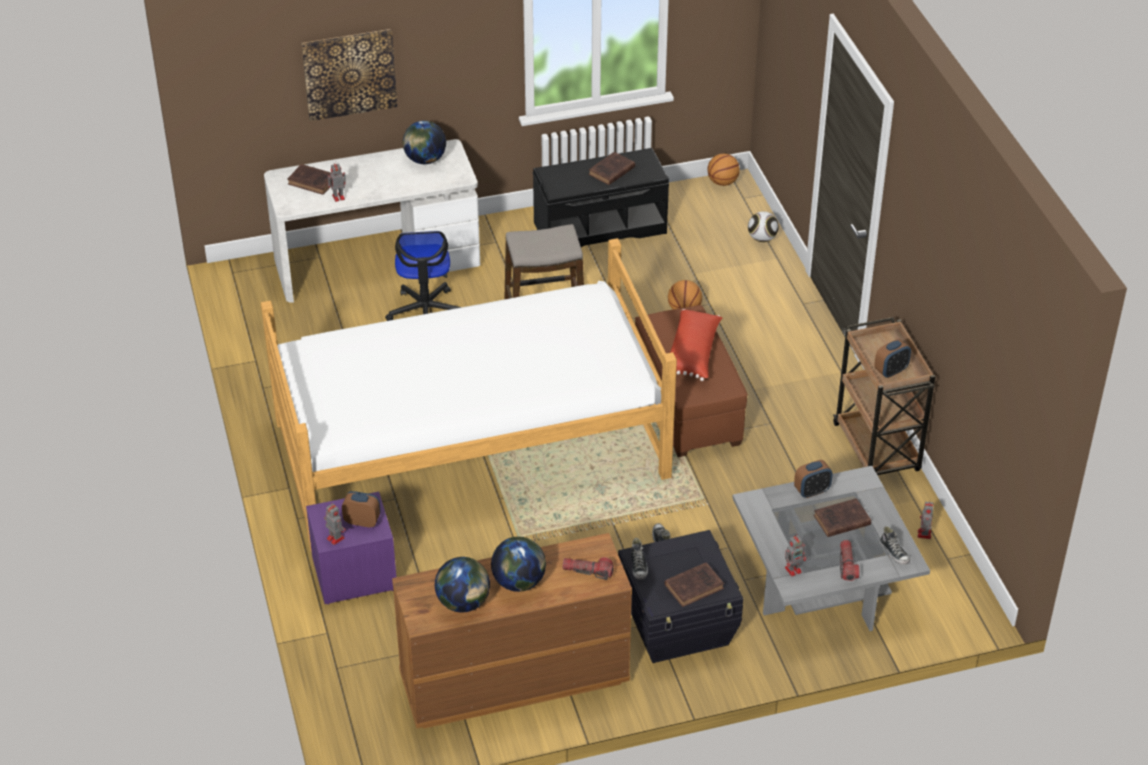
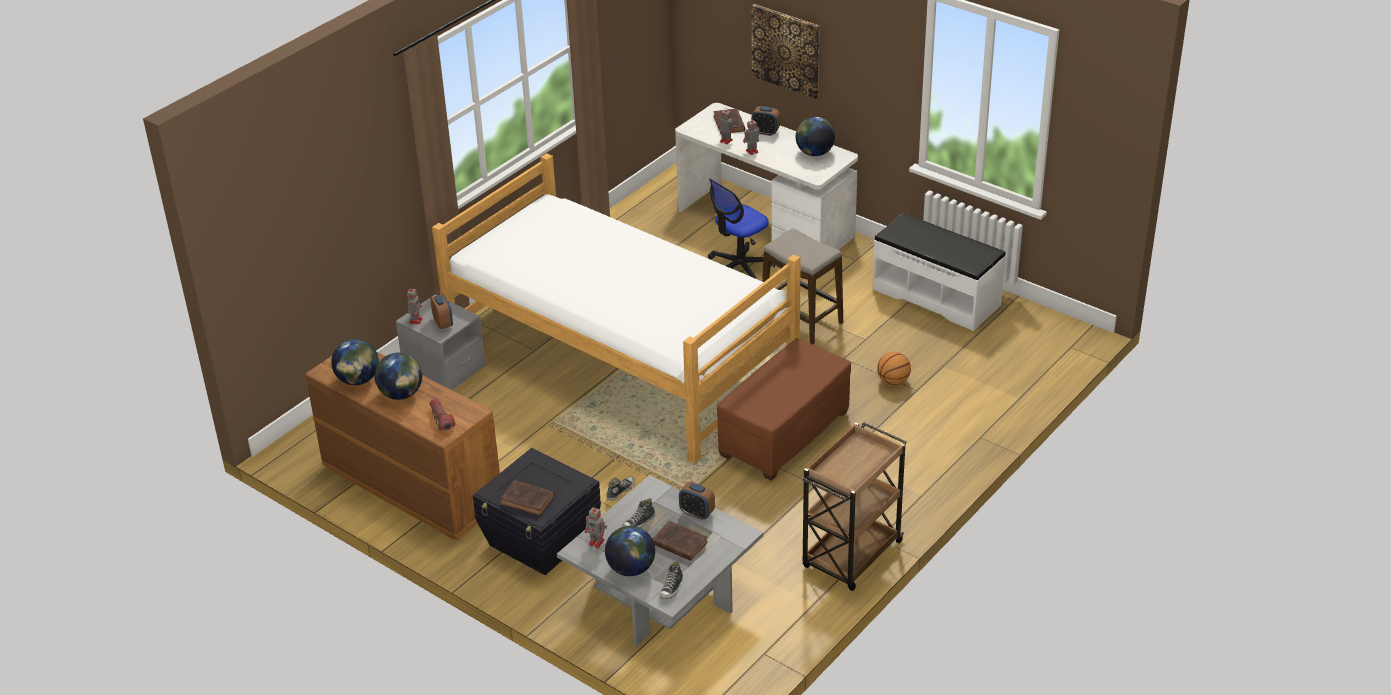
camera: 55 degrees right, 5 degrees down
purple nightstand [306,492,396,605] -> grey nightstand [396,295,486,390]
black bench [533,148,669,247] -> white bench [872,213,1006,331]
brown book [589,152,635,185] -> none
shoe [631,538,648,580] -> shoe moved to [622,498,655,528]
red pillow [670,309,722,381] -> none
basketball [707,153,740,186] -> none
football [748,211,779,242] -> none
flashlight [840,540,860,581] -> globe [605,526,655,576]
alarm clock [874,339,911,378] -> alarm clock moved to [751,106,780,136]
toy robot [918,501,933,539] -> toy robot moved to [743,118,759,155]

